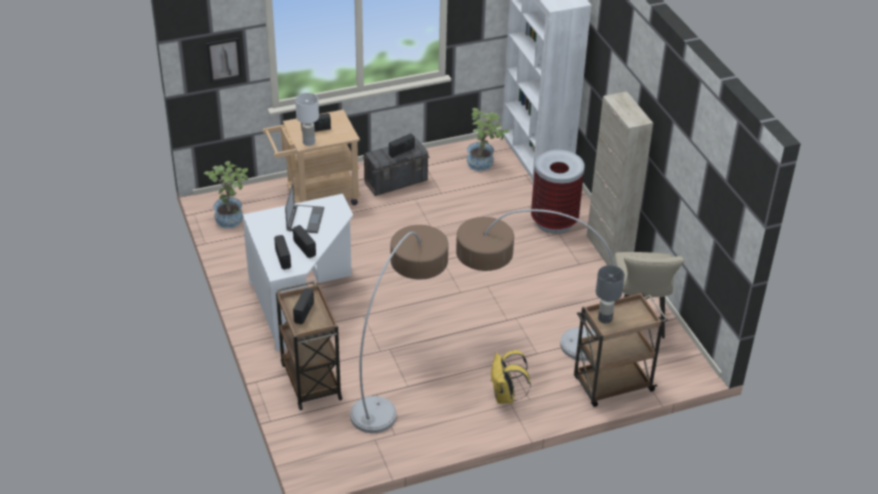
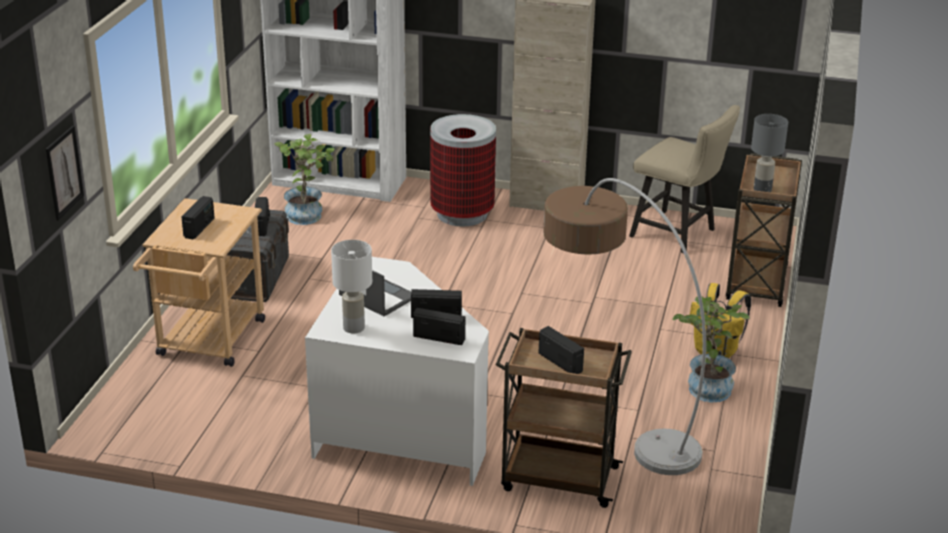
camera: 55 degrees left, 10 degrees down
potted plant [204,161,248,228] -> potted plant moved to [672,296,750,402]
white table lamp [295,93,319,146] -> white table lamp moved to [331,240,372,333]
floor lamp [456,209,615,361] -> none

